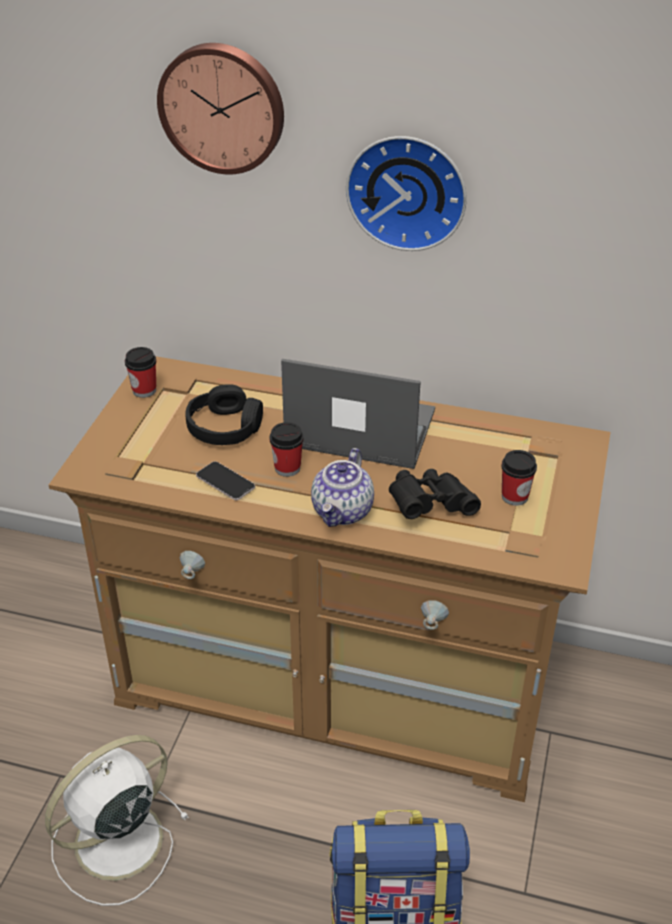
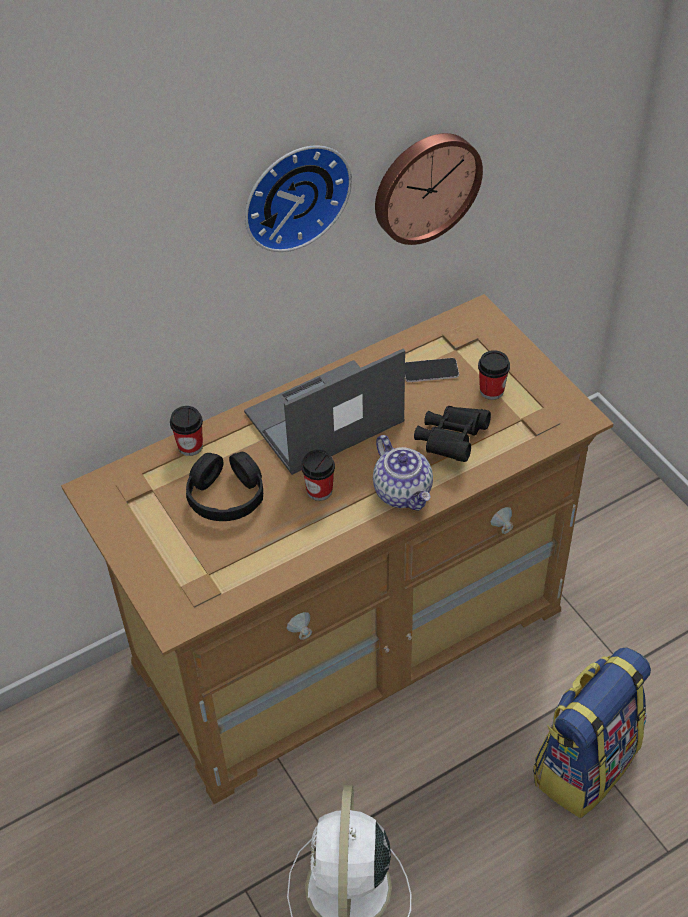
camera: 45 degrees left, 10 degrees up
cup [125,347,156,398] -> cup moved to [170,406,203,456]
wall clock [157,43,284,175] -> wall clock moved to [375,133,483,245]
phone [196,461,255,500] -> phone moved to [405,358,459,382]

